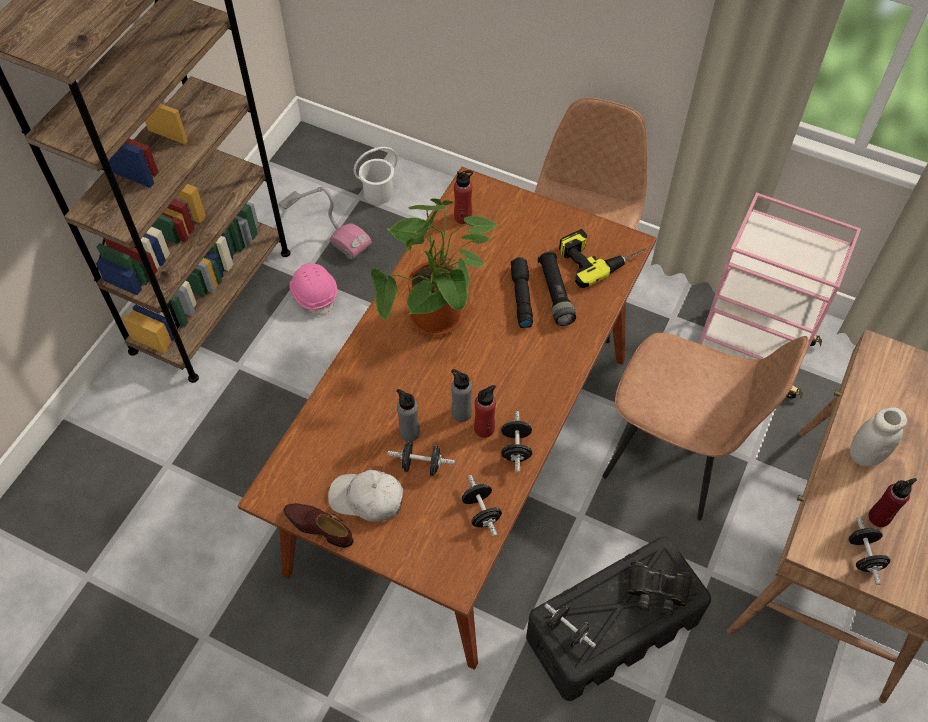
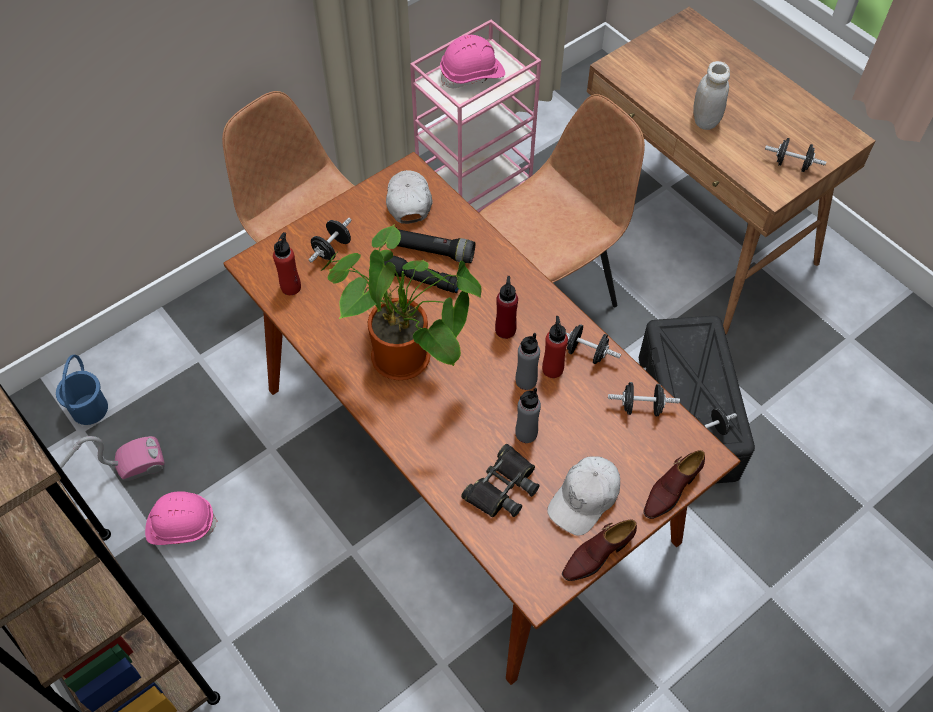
camera: 65 degrees left, 0 degrees up
white bucket [354,147,398,205] -> blue bucket [56,355,108,425]
black dumbbell [388,441,455,476] -> black dumbbell moved to [309,218,352,263]
power drill [559,229,646,288] -> white cap [386,170,433,224]
black binoculars [628,561,693,617] -> black binoculars moved to [461,444,540,517]
red bottle [868,478,917,527] -> red bottle moved to [495,276,518,339]
none -> pink hard hat [440,35,505,88]
none -> brown shoe [643,450,705,519]

